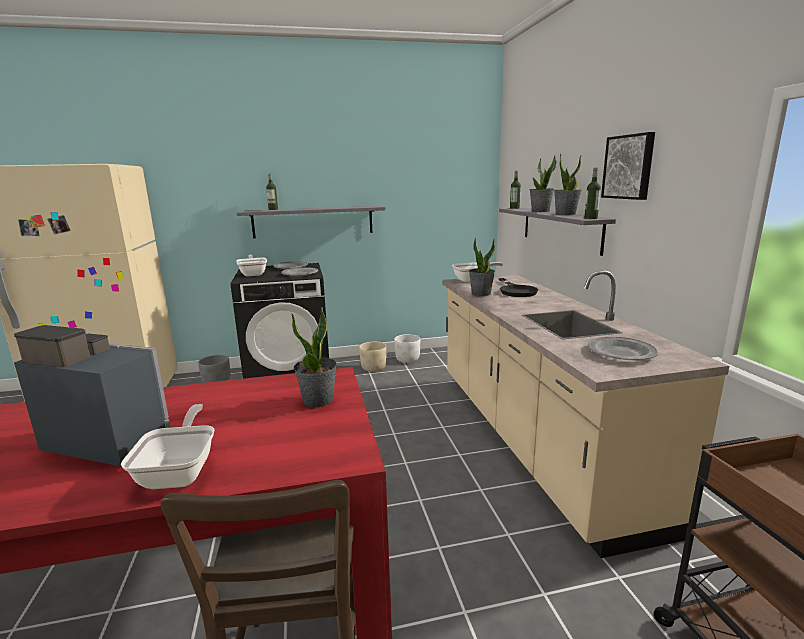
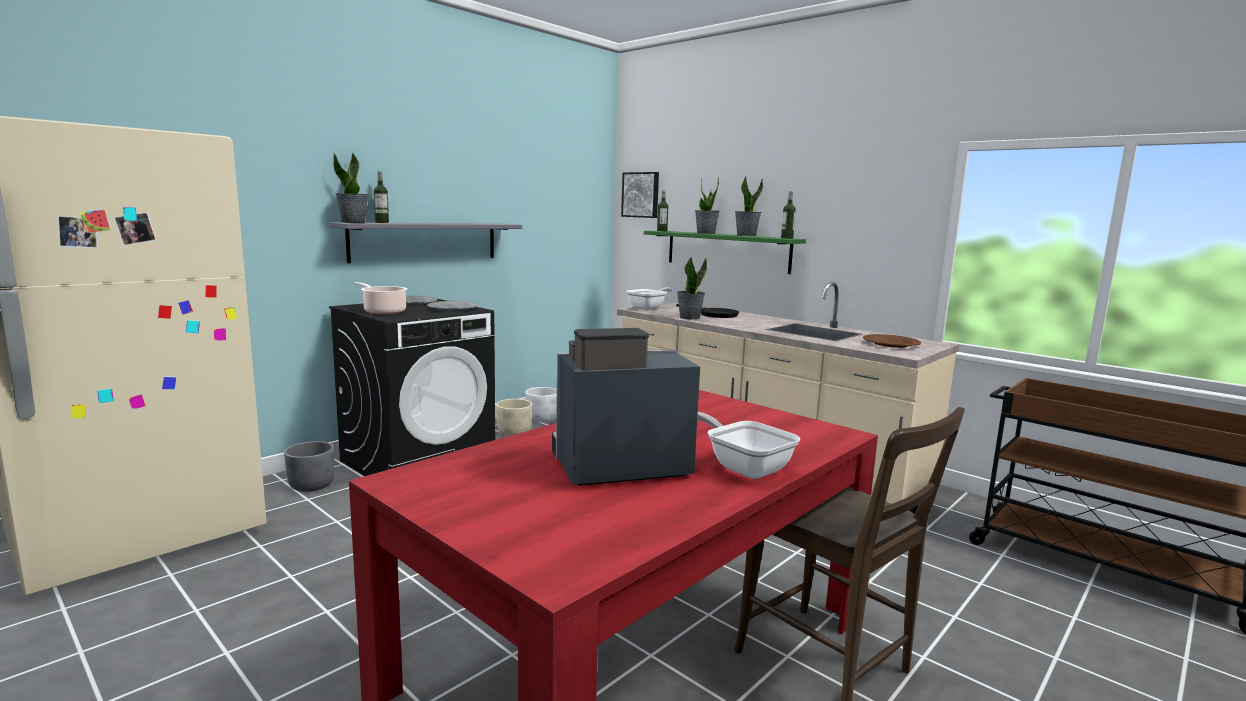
camera: 35 degrees left, 5 degrees down
frying pan [236,255,267,276] -> cooking pot [354,282,407,314]
potted plant [292,307,337,407] -> potted plant moved to [333,153,369,223]
grey shelf [499,208,616,256] -> green shelf [644,231,806,274]
grey plate [588,337,658,360] -> brown plate [863,334,921,348]
picture [601,132,655,200] -> picture moved to [621,172,659,218]

